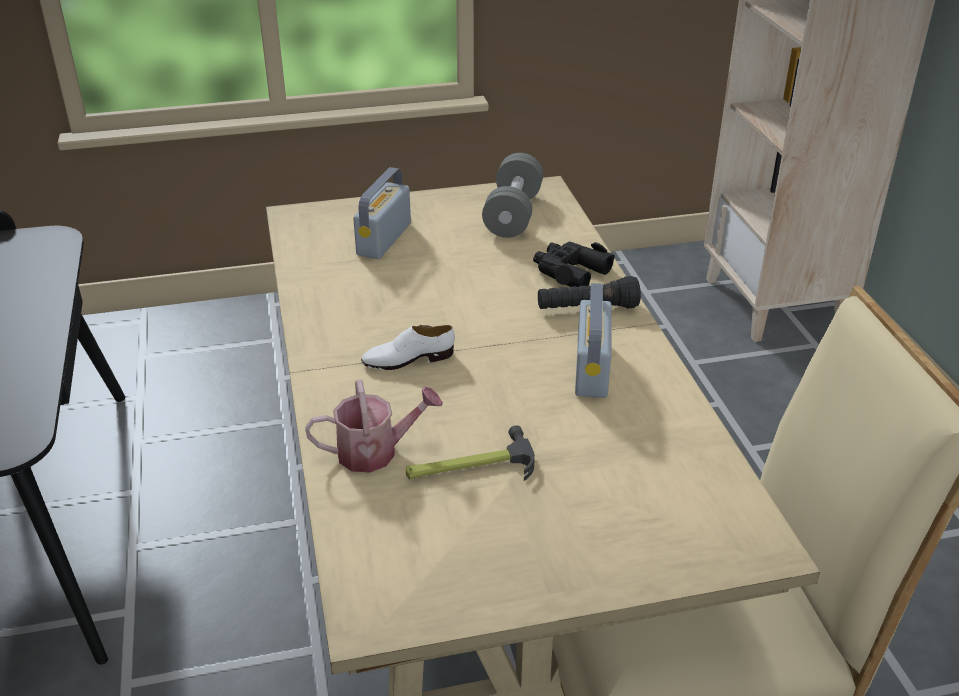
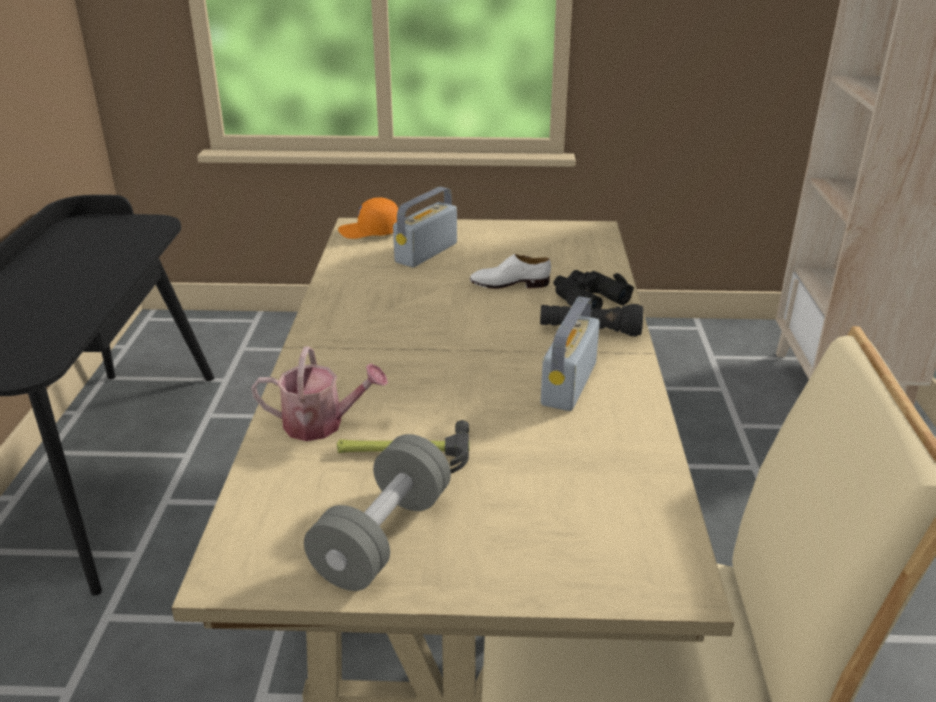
camera: 15 degrees right, 5 degrees down
white shoe [361,325,455,370] -> white shoe moved to [470,254,551,289]
grey dumbbell [482,153,543,238] -> grey dumbbell moved to [304,434,451,591]
none -> orange cap [338,197,398,239]

